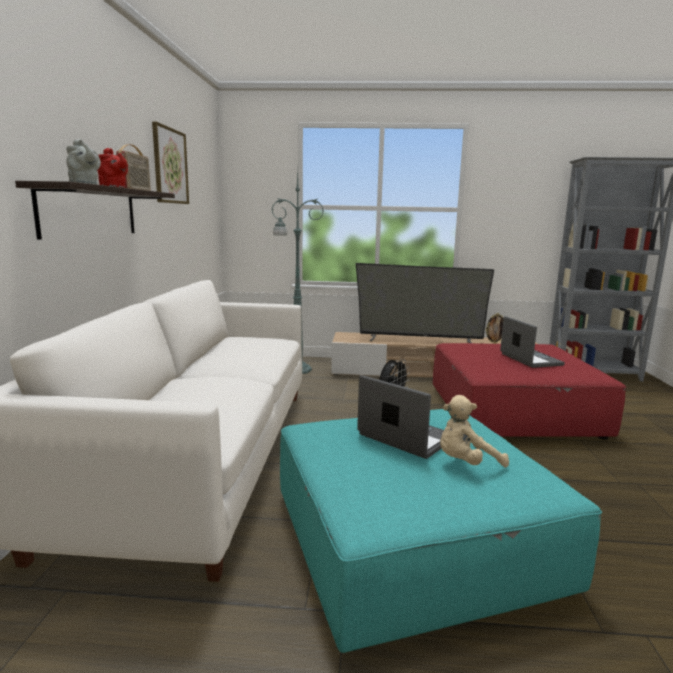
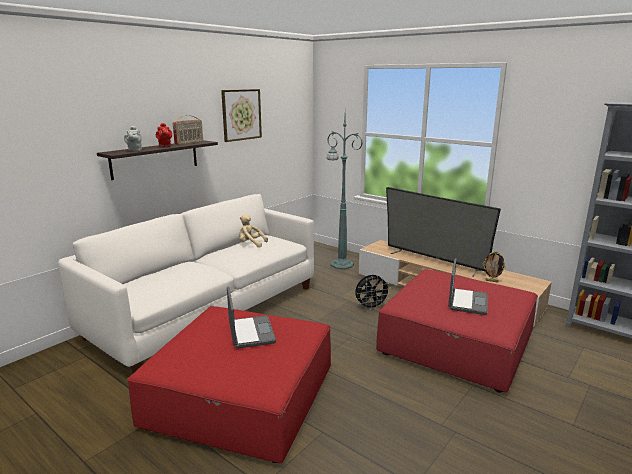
camera: 35 degrees right, 5 degrees up
turquoise ottoman [280,409,602,653] -> red ottoman [127,306,331,464]
beige plush toy [440,395,509,467] -> beige plush toy moved to [239,214,268,248]

